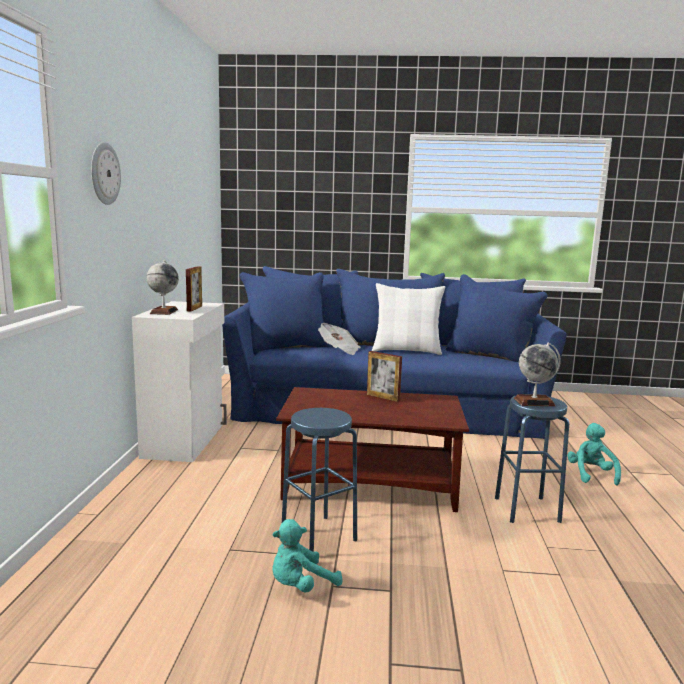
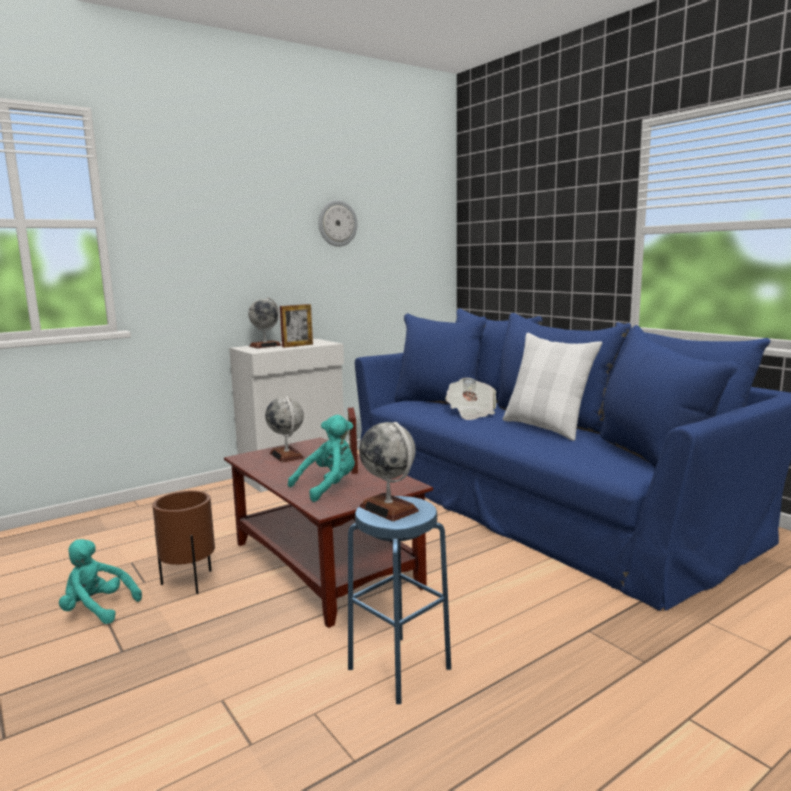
camera: 50 degrees right, 0 degrees up
wall clock [91,142,121,205] -> wall clock moved to [318,200,357,247]
blue stool [282,408,357,552] -> brown planter [152,490,215,594]
turquoise plush toy [567,423,621,485] -> turquoise plush toy moved to [288,415,355,502]
none -> globe [265,396,304,463]

